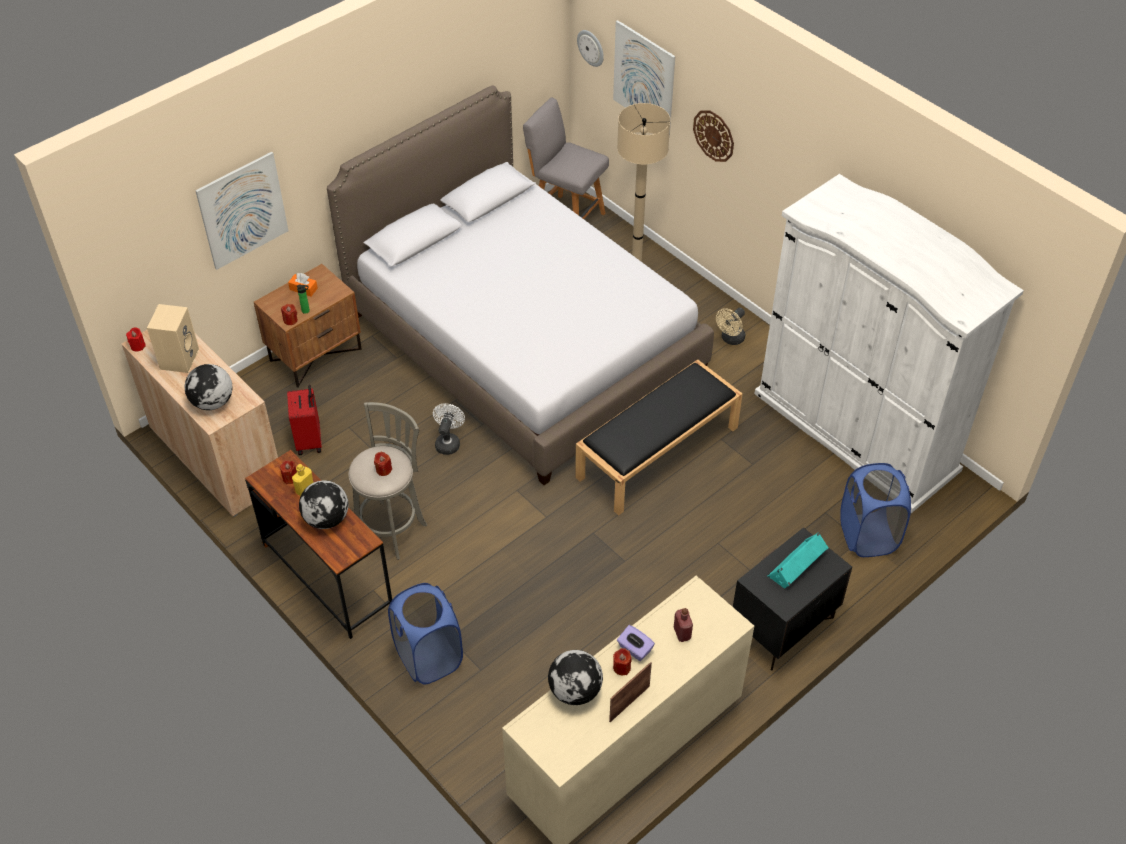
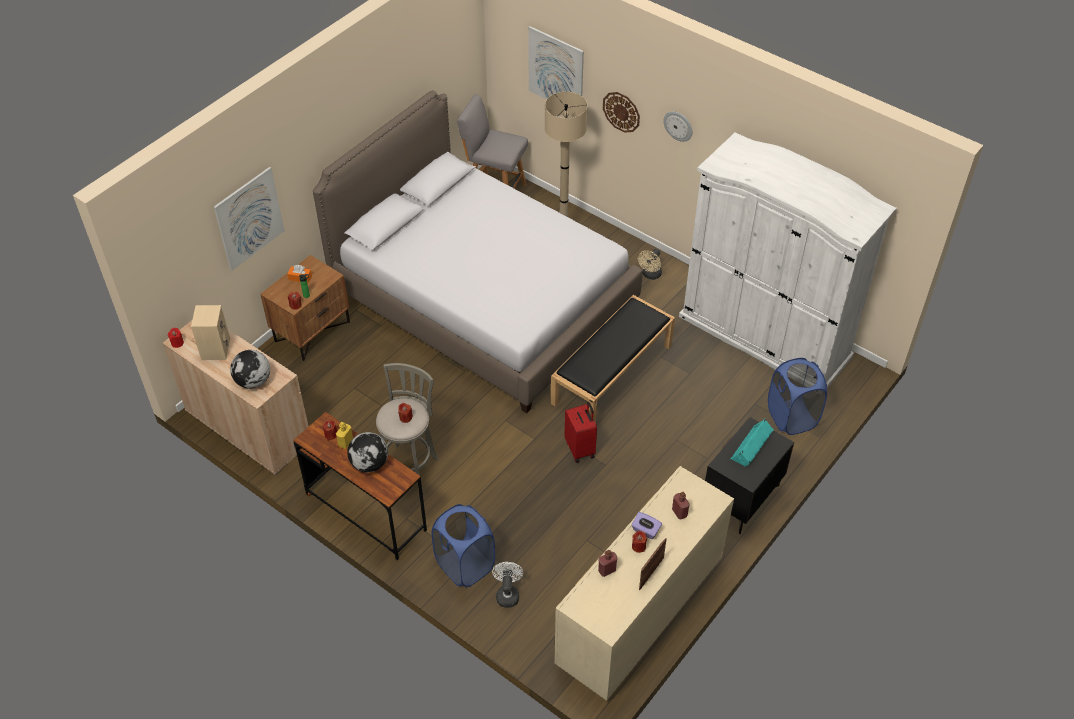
camera: 10 degrees left, 0 degrees up
red suitcase [287,385,322,455] -> red suitcase moved to [565,402,597,463]
white fan [433,403,465,455] -> white fan moved to [492,562,523,608]
globe [548,650,603,705] -> red bottle [598,550,617,577]
wall clock [577,30,604,67] -> wall clock moved to [664,111,692,142]

